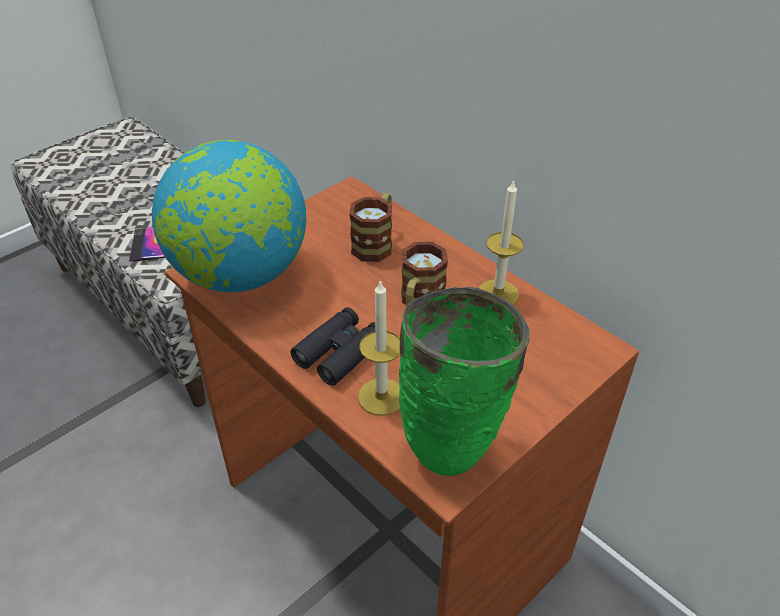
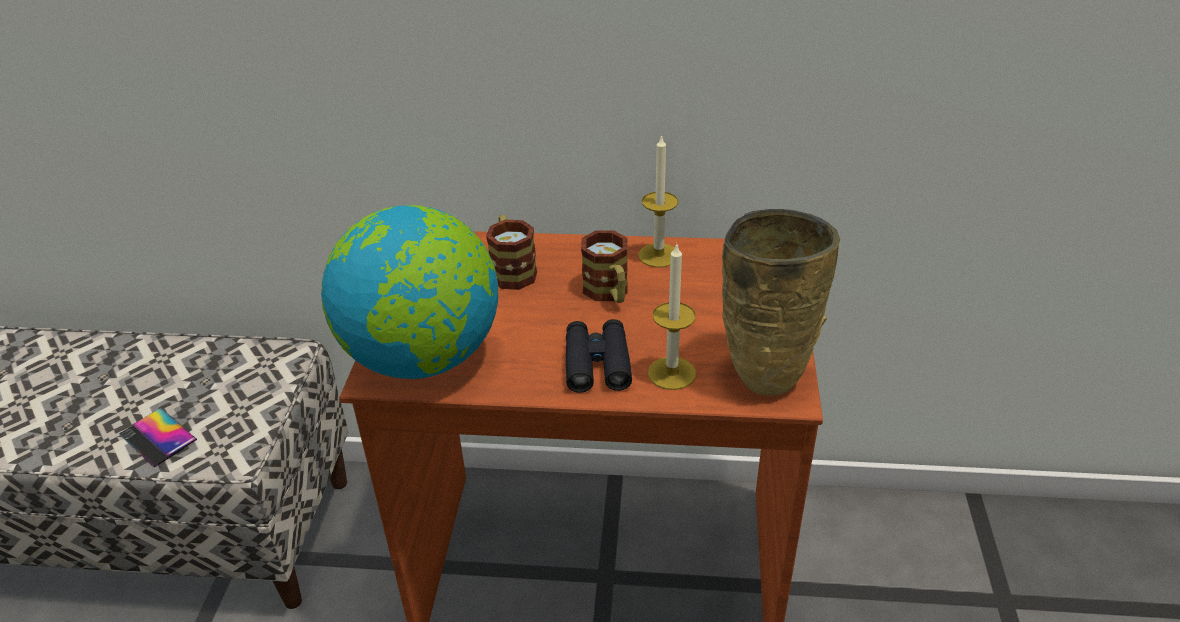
camera: 40 degrees left, 5 degrees down
green vase [399,286,530,476] -> beige vase [722,209,840,396]

